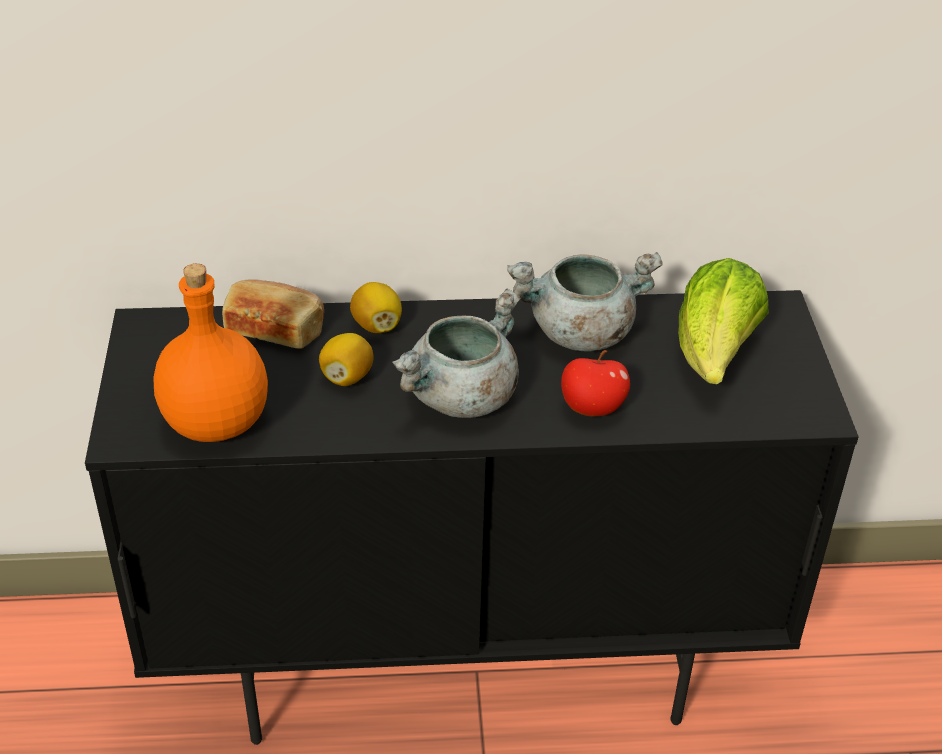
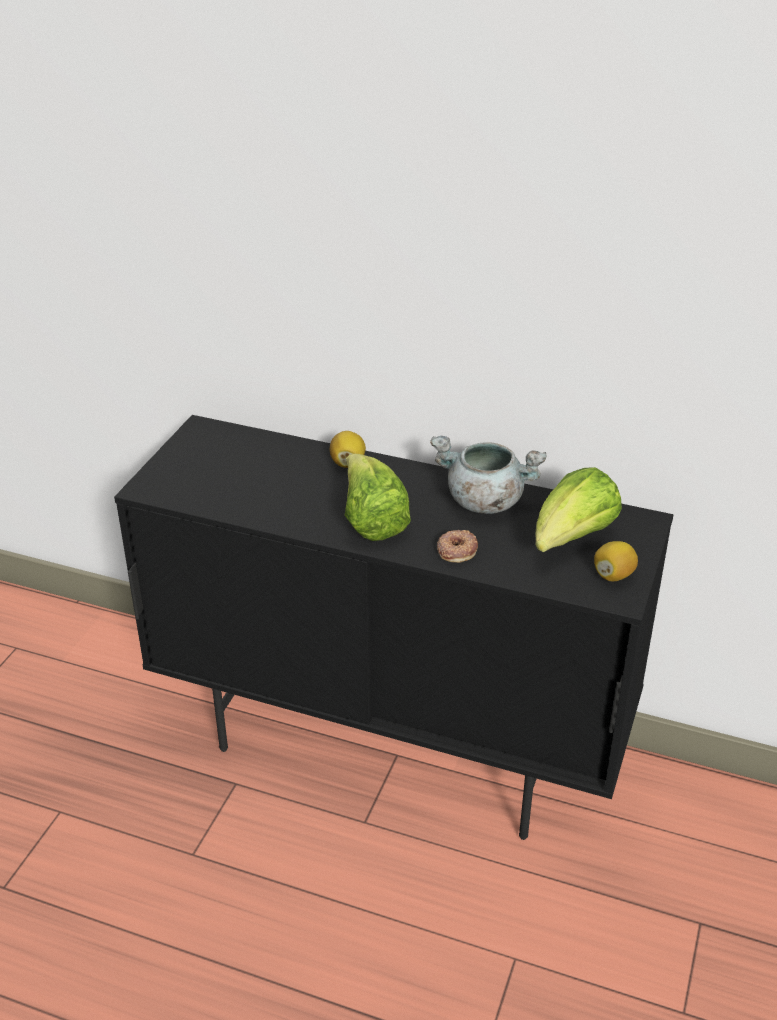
camera: 25 degrees right, 5 degrees down
orange bottle [153,263,268,442] -> none
bread [222,279,324,349] -> none
lemon [319,333,374,386] -> lemon moved to [594,541,638,581]
grey cooking pot [392,289,521,418] -> lettuce [345,454,411,541]
apple [561,350,630,416] -> donut [437,530,478,563]

